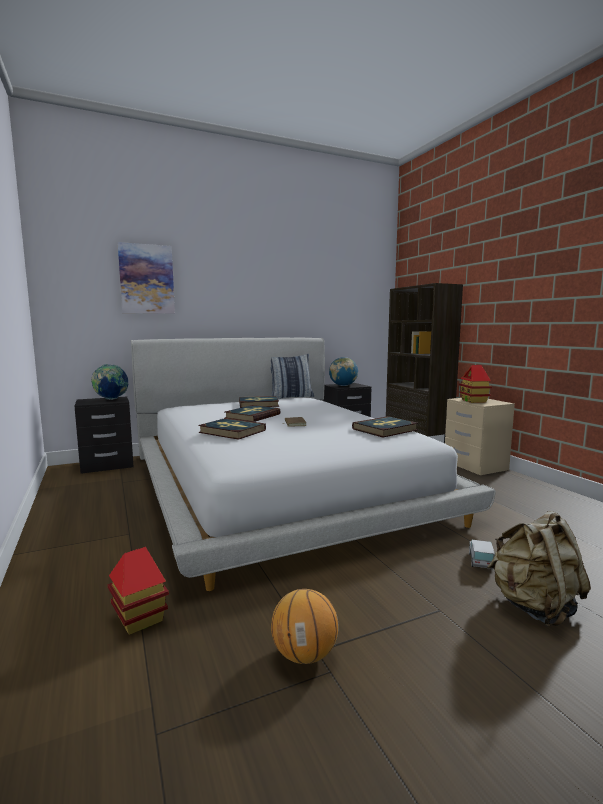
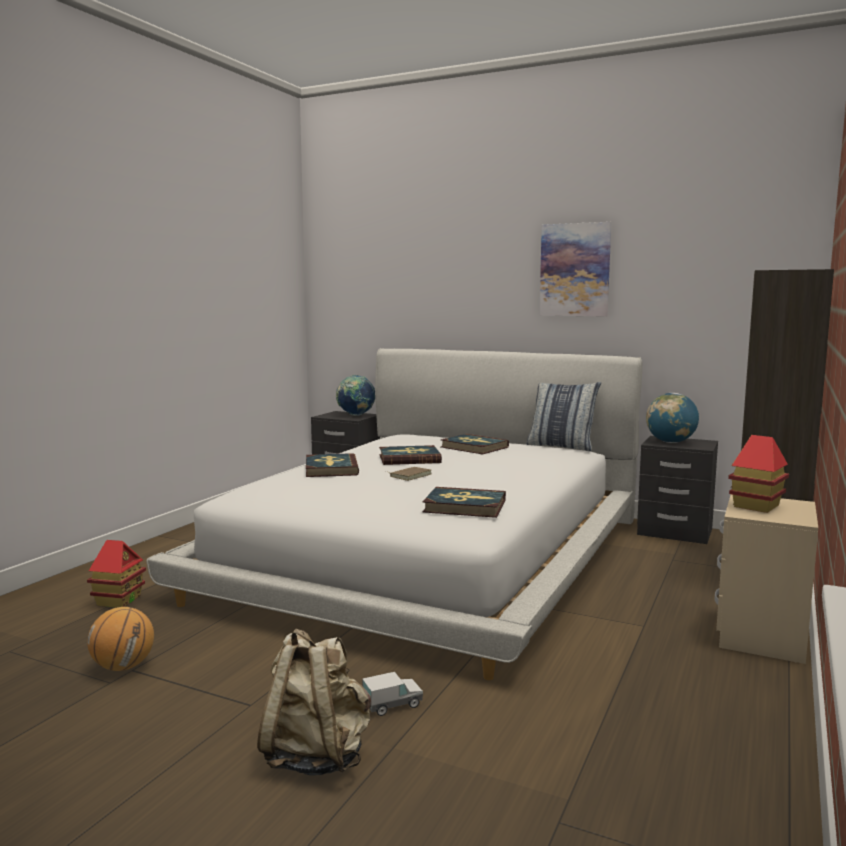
camera: 50 degrees right, 0 degrees up
picture [118,242,175,314] -> picture moved to [539,222,611,316]

